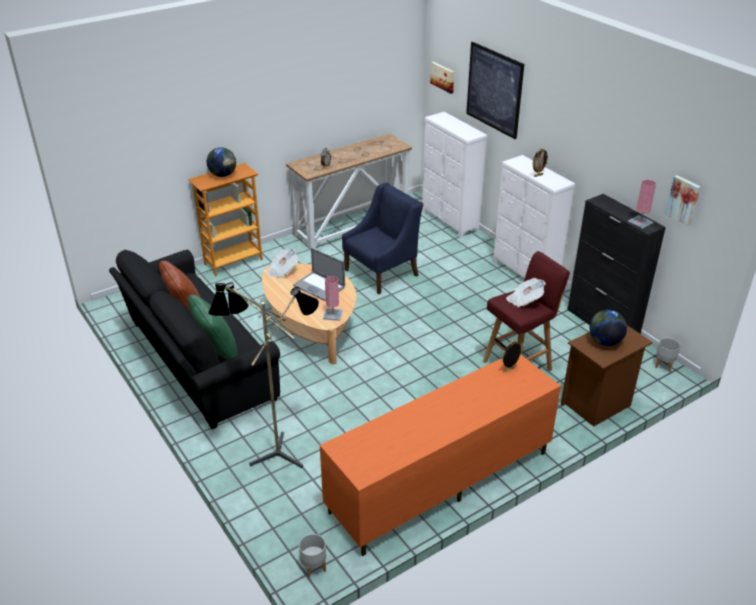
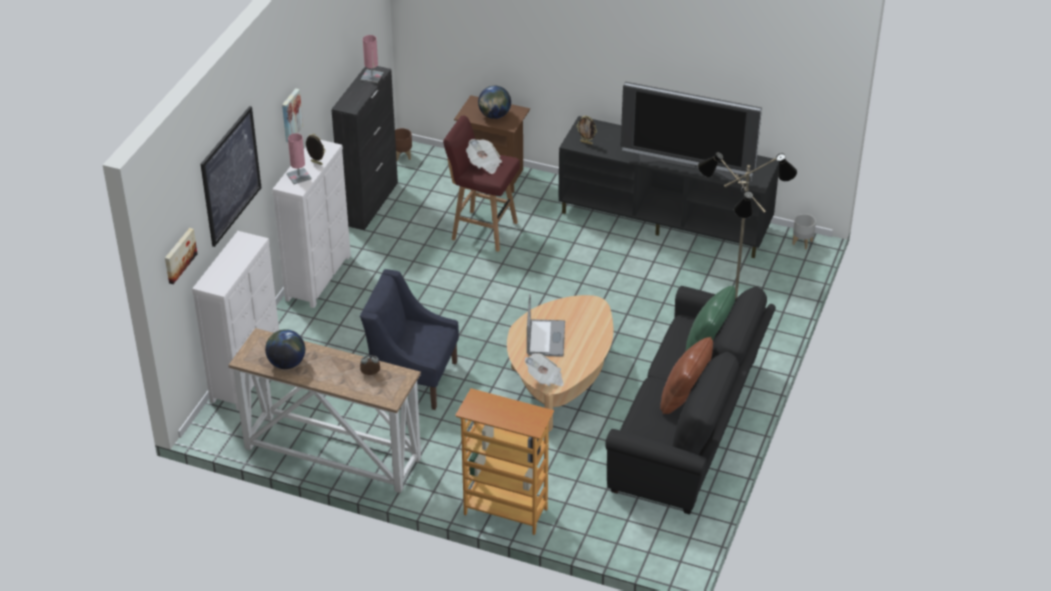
camera: 125 degrees left, 5 degrees up
globe [207,147,236,177] -> globe moved to [265,329,305,369]
orange tv stand [320,354,561,556] -> black tv stand [558,116,779,258]
pink table lamp [323,276,343,321] -> pink table lamp moved to [287,133,312,184]
grey planter [655,338,680,372] -> brown planter [395,128,412,161]
picture [665,175,701,226] -> picture moved to [282,88,303,142]
none -> television [621,82,762,181]

